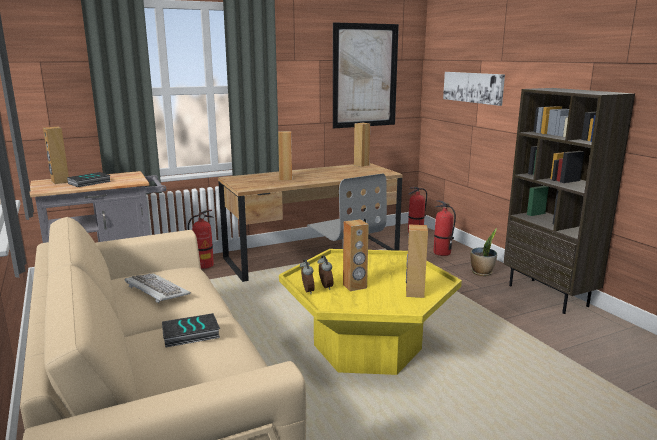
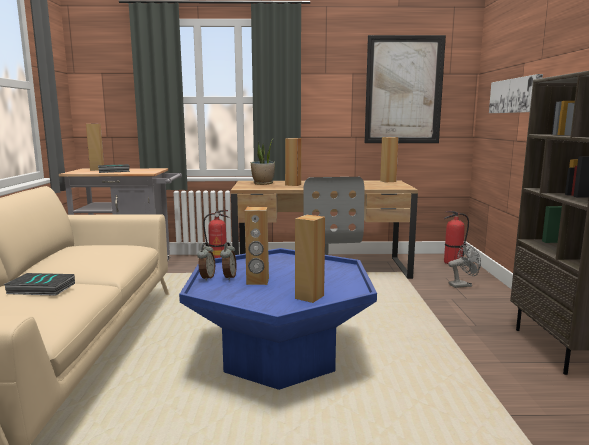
camera: 25 degrees right, 5 degrees down
keyboard [124,273,191,303] -> none
yellow coffee table [279,249,462,375] -> blue coffee table [179,248,377,390]
fire extinguisher [434,200,456,256] -> grey fan [448,243,481,288]
potted plant [471,228,497,276] -> potted plant moved to [251,140,275,185]

